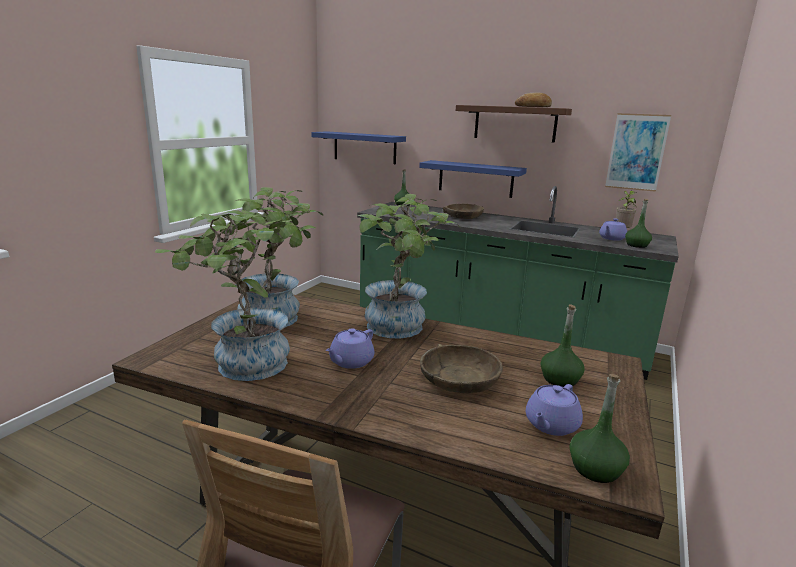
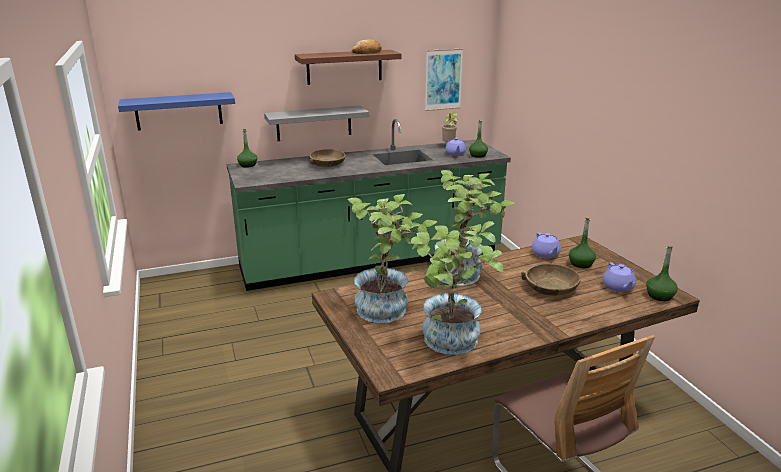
camera: 45 degrees left, 5 degrees up
purple teapot [326,328,374,369] -> purple teapot moved to [532,233,561,258]
blue shelf [419,160,527,198] -> grey shelf [264,106,369,141]

